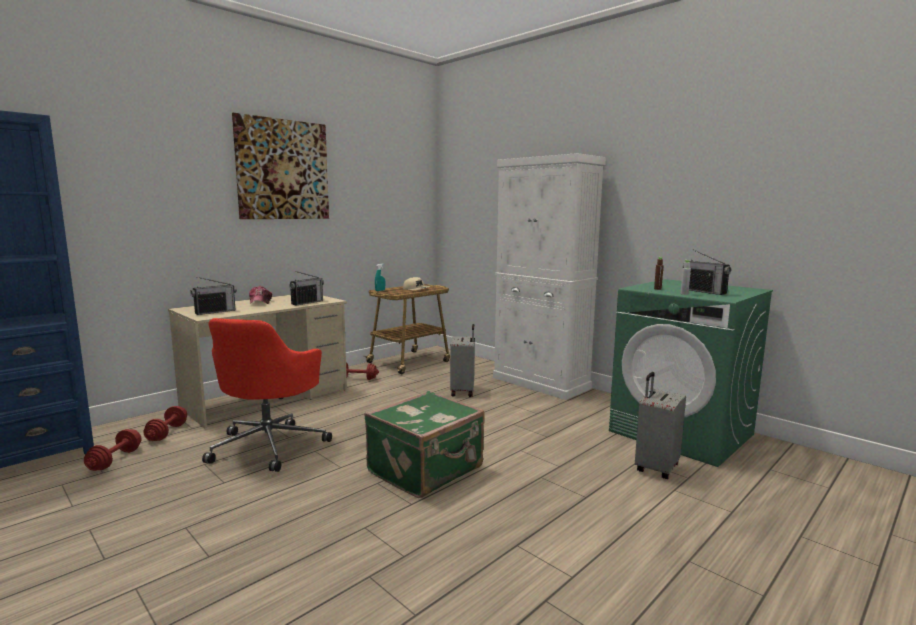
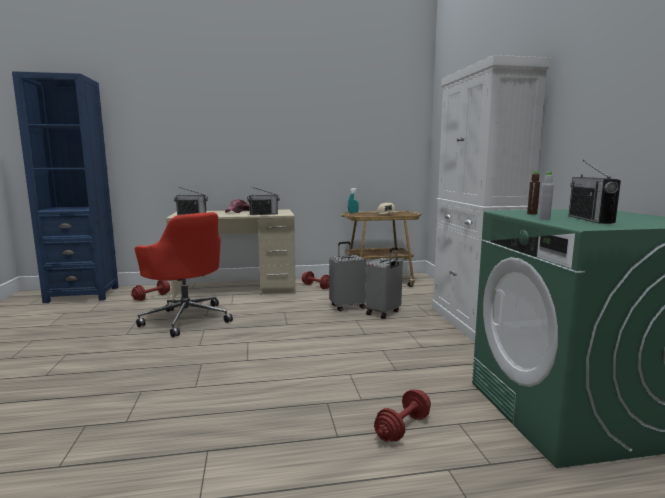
camera: 35 degrees right, 0 degrees up
red dumbbell [84,429,141,471] -> red dumbbell moved to [374,389,431,442]
red office chair [202,318,332,472] -> red office chair turned 90 degrees counterclockwise [135,212,233,337]
picture [232,113,329,219] -> none
green suitcase [364,391,485,498] -> none
grey suitcase [635,372,686,479] -> grey suitcase moved to [329,241,366,311]

